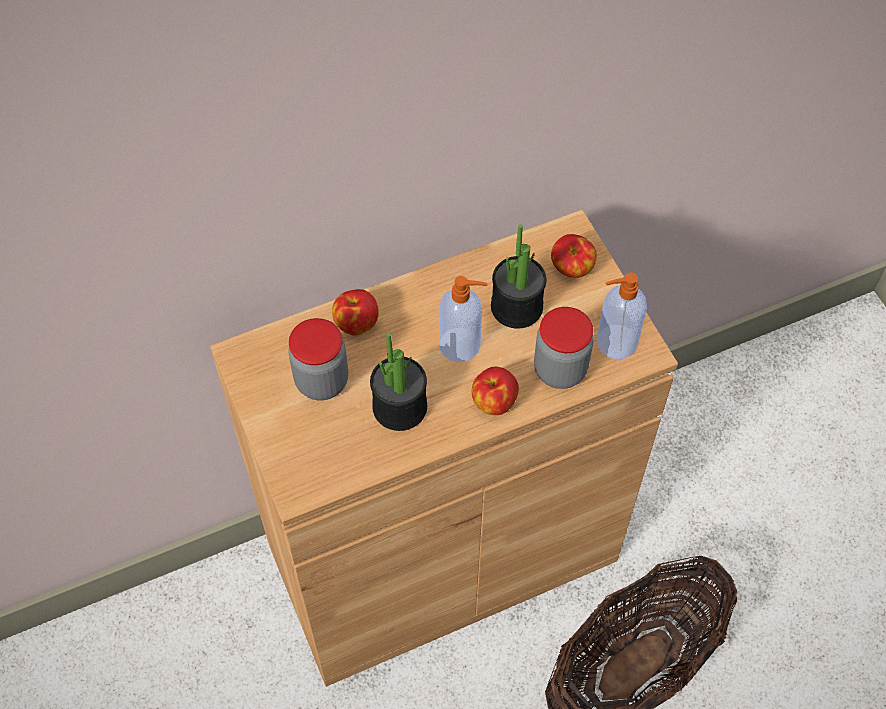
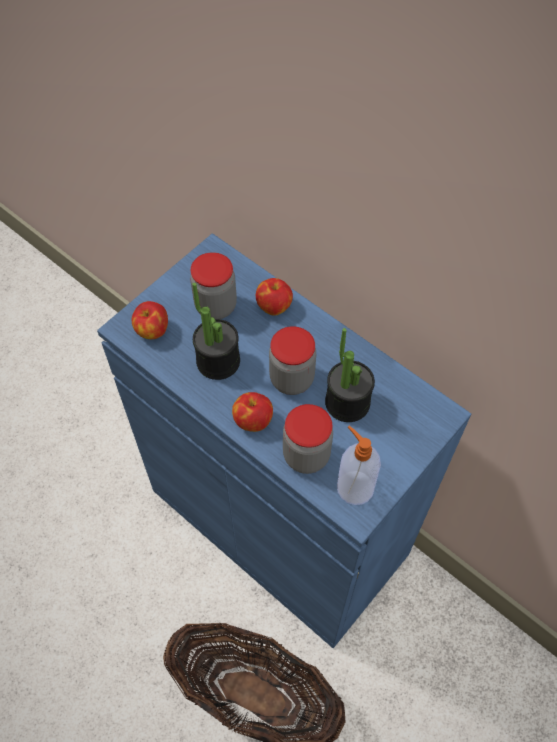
camera: 65 degrees right, 0 degrees up
brown cabinet [210,210,678,687] -> blue cabinet [97,233,471,648]
soap dispenser [439,276,488,362] -> jar [269,326,316,395]
apple [551,234,597,278] -> apple moved to [132,301,168,339]

